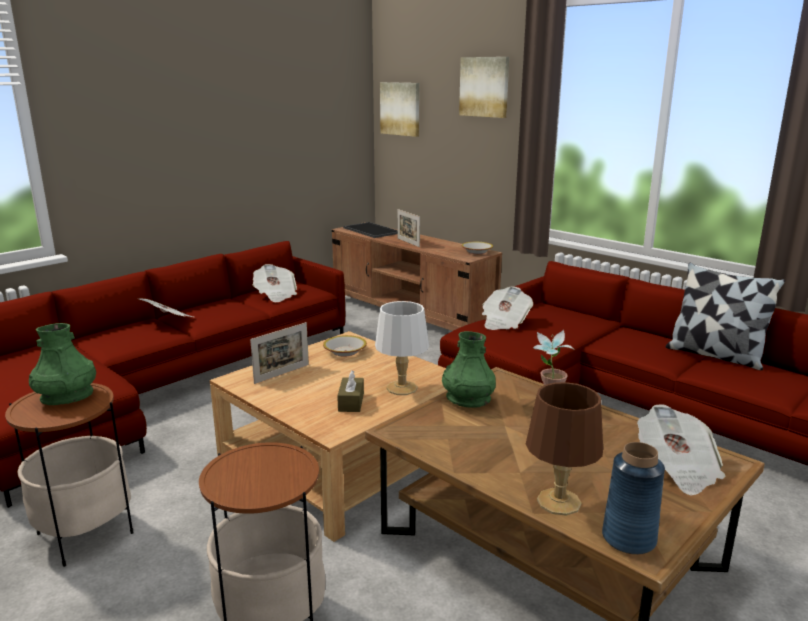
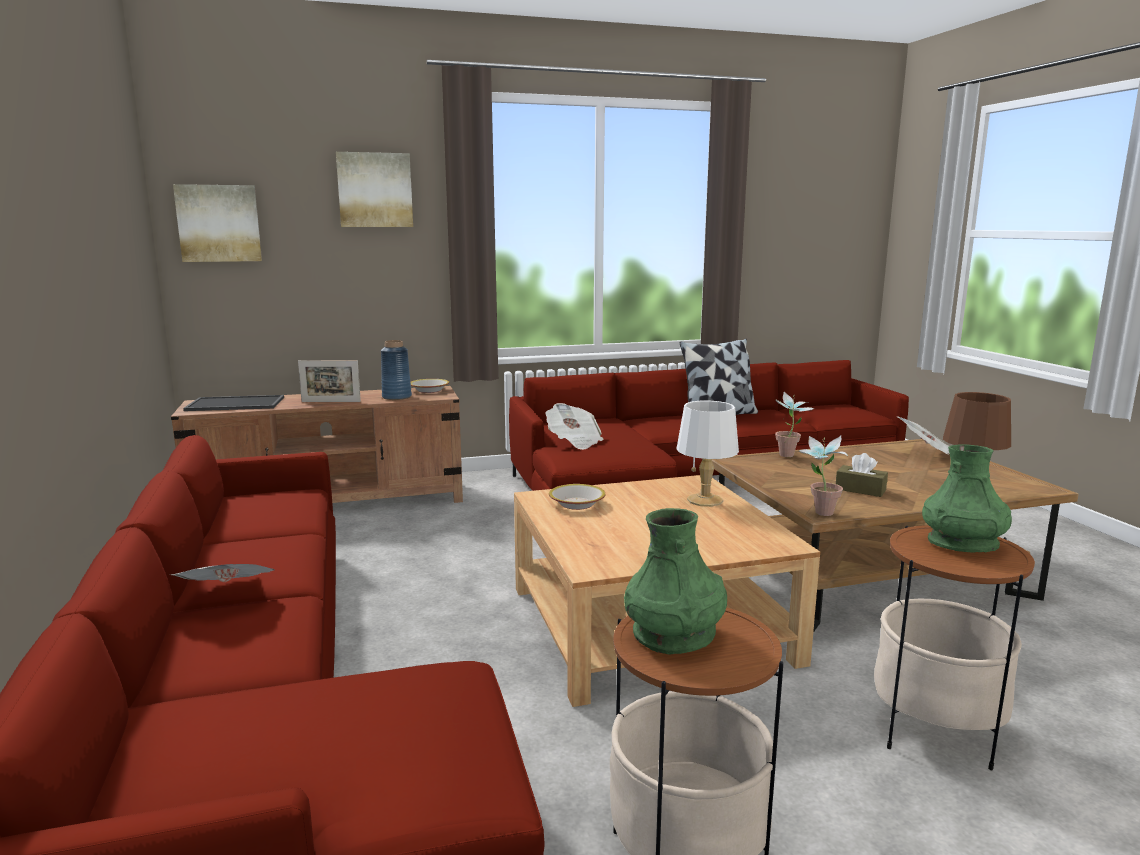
camera: 60 degrees left, 5 degrees down
picture frame [250,322,309,384] -> none
newspaper [253,264,297,302] -> none
brown tissue box [337,370,364,412] -> brown tissue box moved to [836,453,888,497]
green vase [442,331,496,408] -> green vase moved to [922,444,1012,552]
blue vase [602,442,665,555] -> blue vase moved to [381,340,412,400]
none -> potted plant [799,436,848,516]

